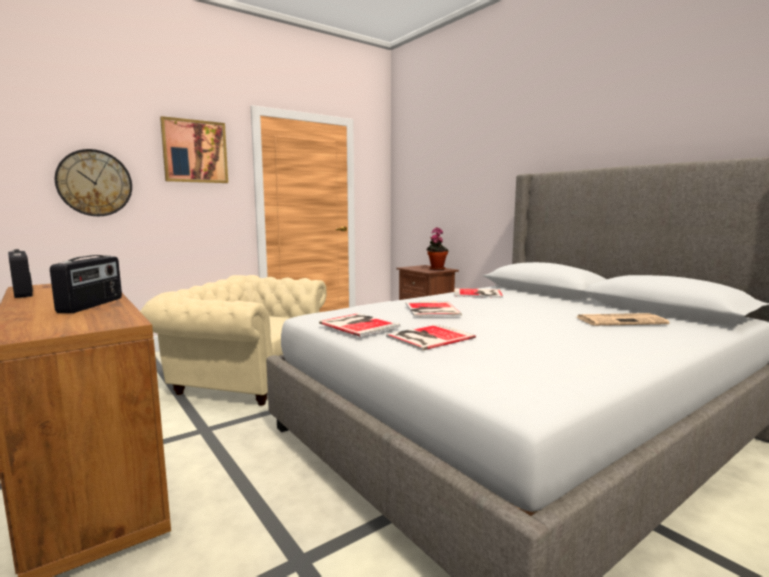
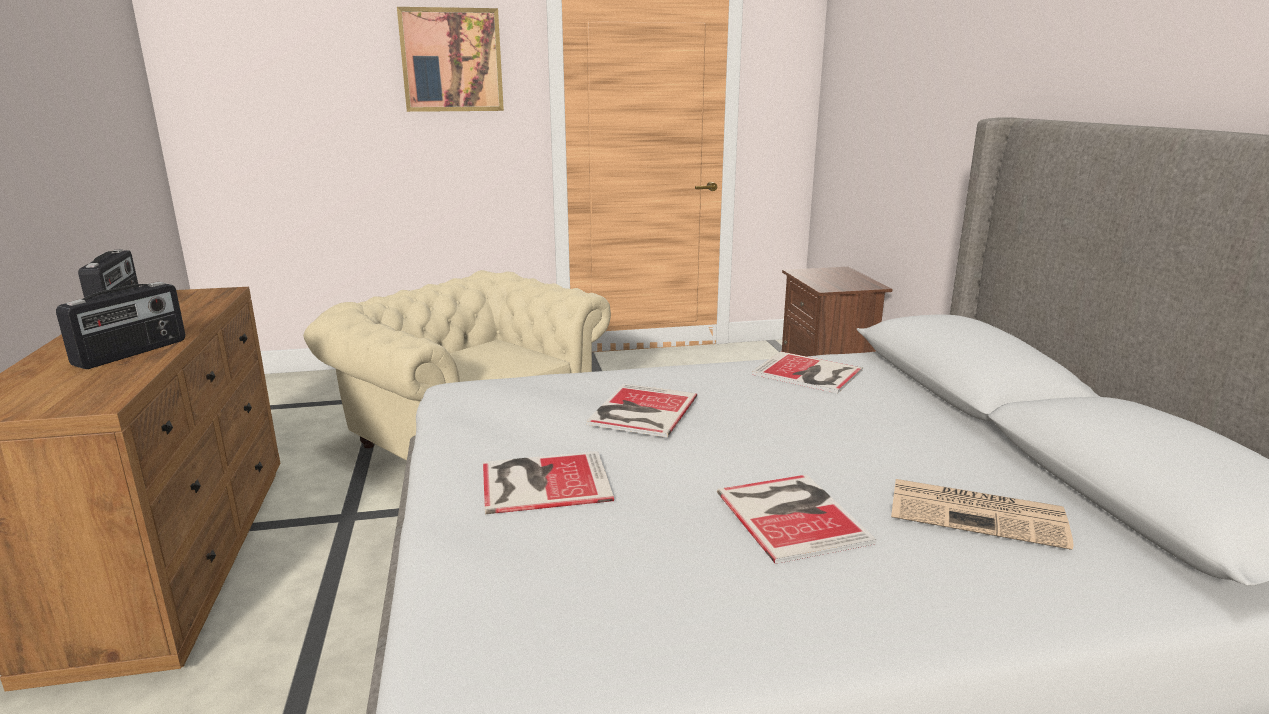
camera: 25 degrees right, 10 degrees up
wall clock [55,149,132,216] -> none
book [319,313,400,336] -> book moved to [717,475,877,564]
potted plant [426,227,449,270] -> none

